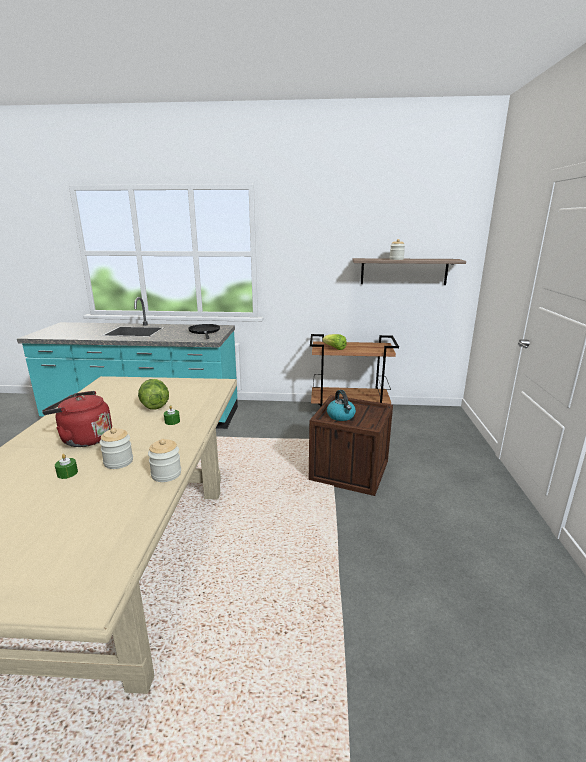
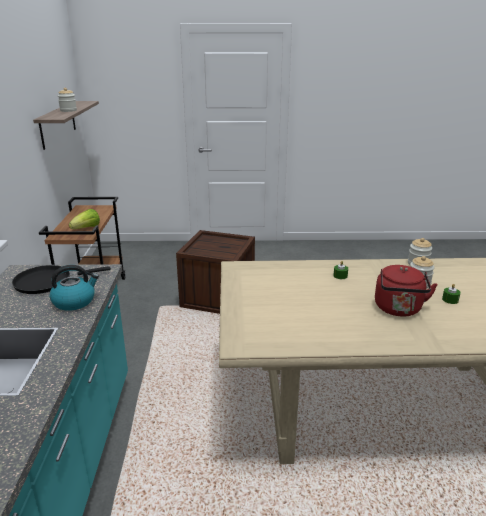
camera: 95 degrees left, 5 degrees up
lettuce [138,379,169,409] -> none
kettle [327,390,356,421] -> kettle moved to [50,265,99,311]

